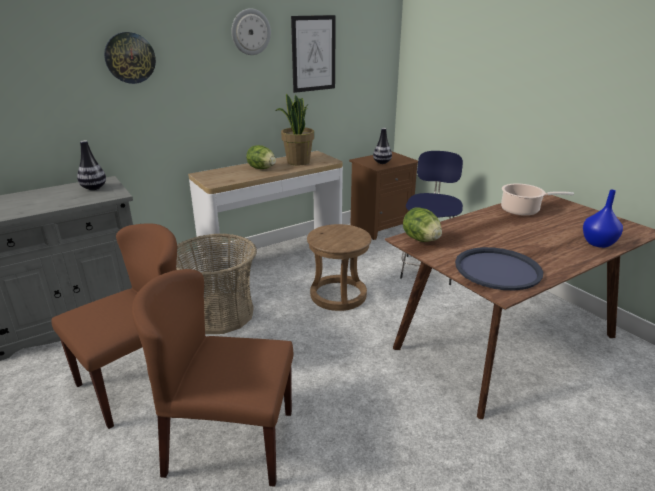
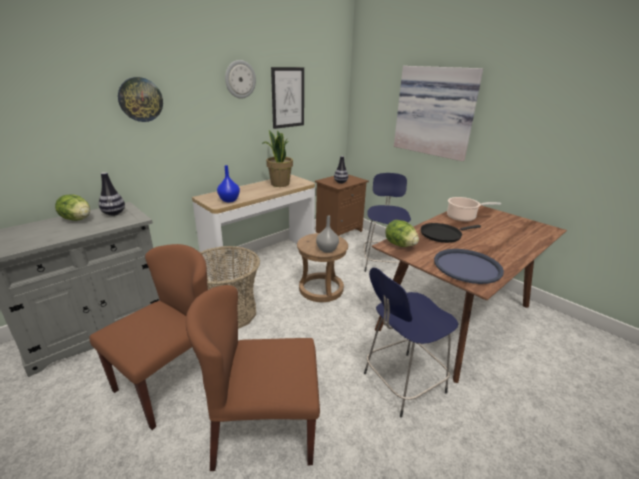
camera: 10 degrees left, 0 degrees up
lettuce [246,145,276,169] -> lettuce moved to [55,194,90,221]
blue vase [583,190,623,248] -> blue vase moved to [217,165,240,202]
none -> grey vase [316,215,339,253]
none -> blue stool [364,267,459,418]
none -> picture [394,66,483,161]
none -> black frying pan [421,223,481,243]

